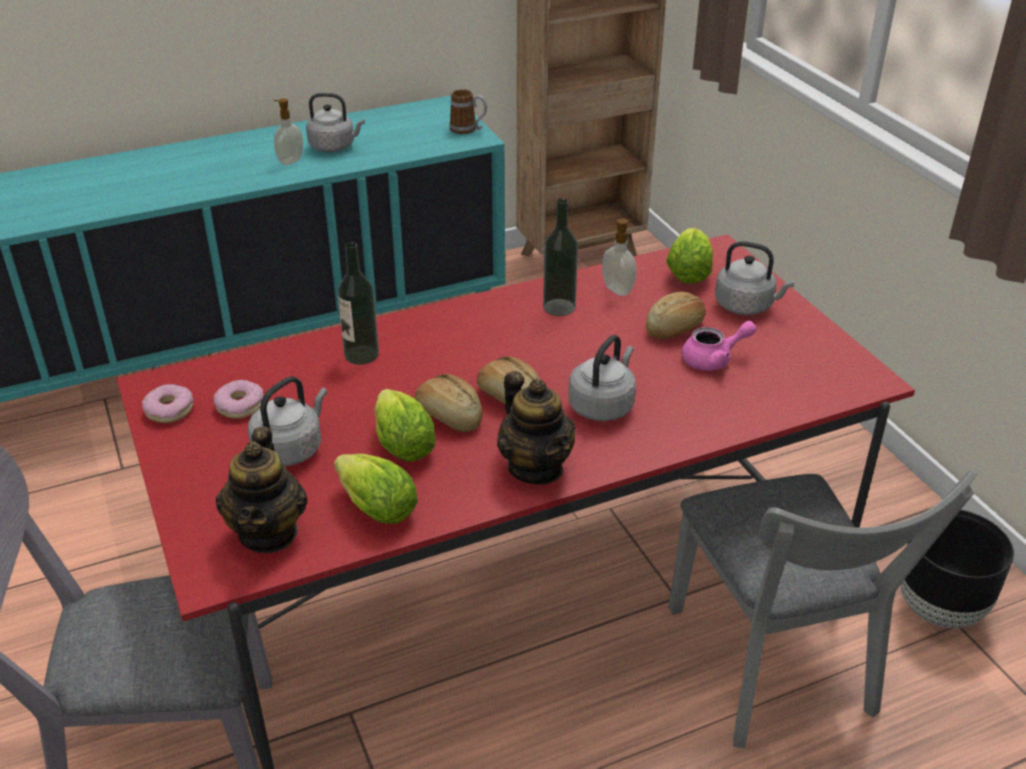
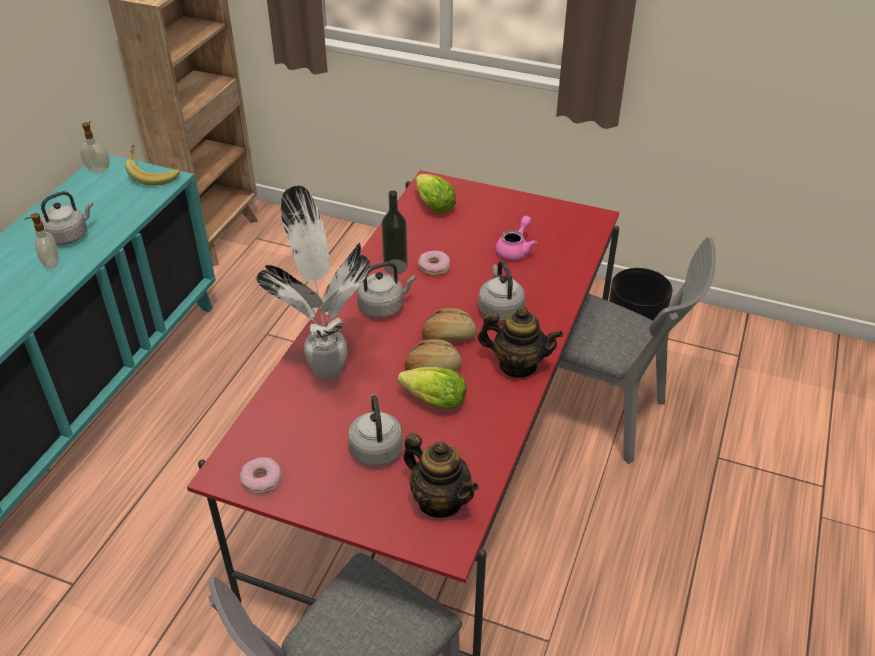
camera: 45 degrees left, 5 degrees up
donut [214,380,263,419] -> donut moved to [418,251,450,276]
lettuce [334,454,418,524] -> none
bottle [337,242,379,365] -> potted plant [256,186,370,378]
mug [449,89,487,134] -> banana [125,145,180,185]
soap dispenser [602,218,636,296] -> soap dispenser moved to [80,121,110,172]
bread [646,292,706,340] -> none
grey kettle [715,241,795,315] -> grey kettle moved to [357,262,416,318]

